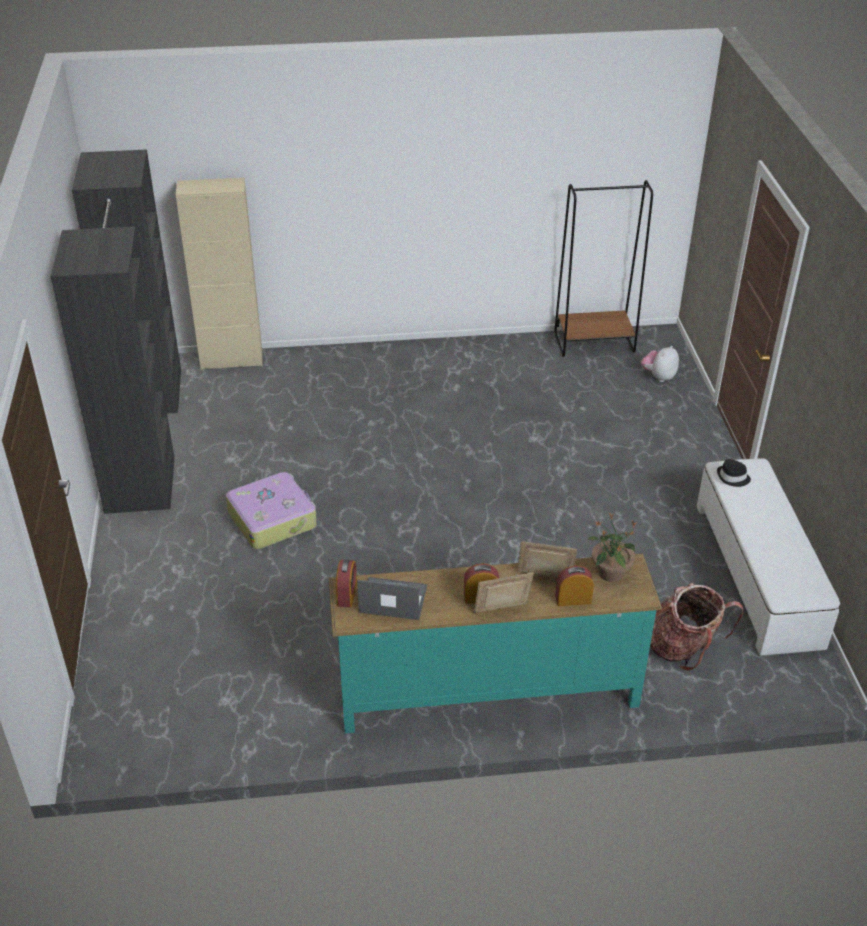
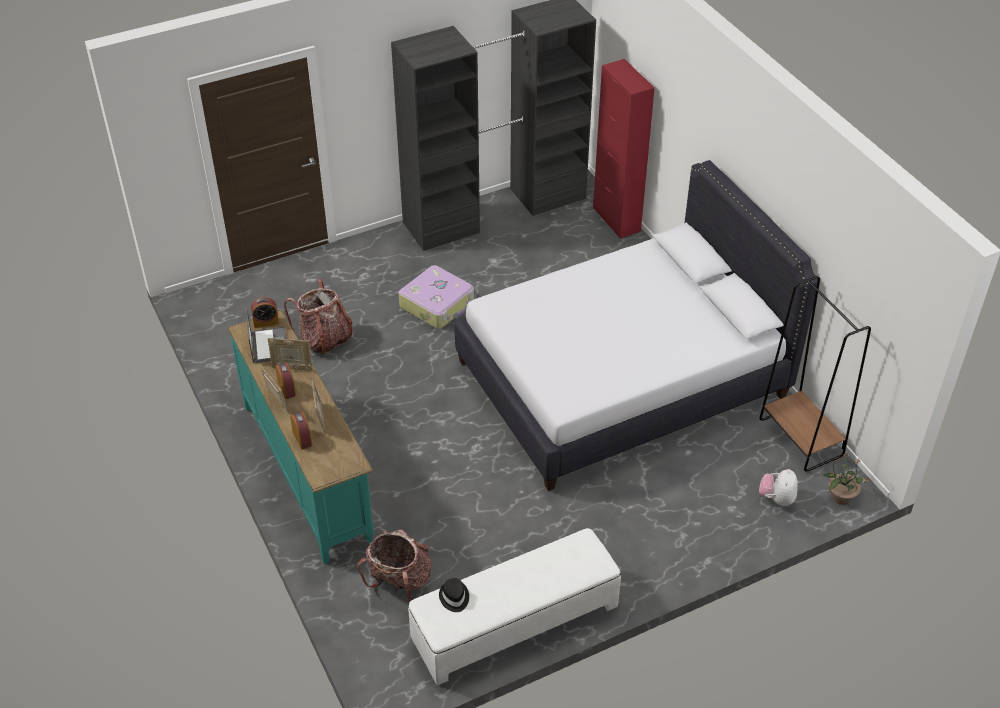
camera: 70 degrees right, 5 degrees up
beige cabinet [176,178,262,370] -> red cabinet [593,59,655,238]
potted plant [587,512,637,582] -> potted plant moved to [822,455,870,505]
plush toy [641,346,679,382] -> plush toy turned 90 degrees counterclockwise [759,469,798,506]
black hat [717,459,751,487] -> black hat moved to [439,578,469,612]
none -> picture frame [268,338,313,371]
none -> backpack [284,279,353,355]
none -> white bed [455,160,818,491]

